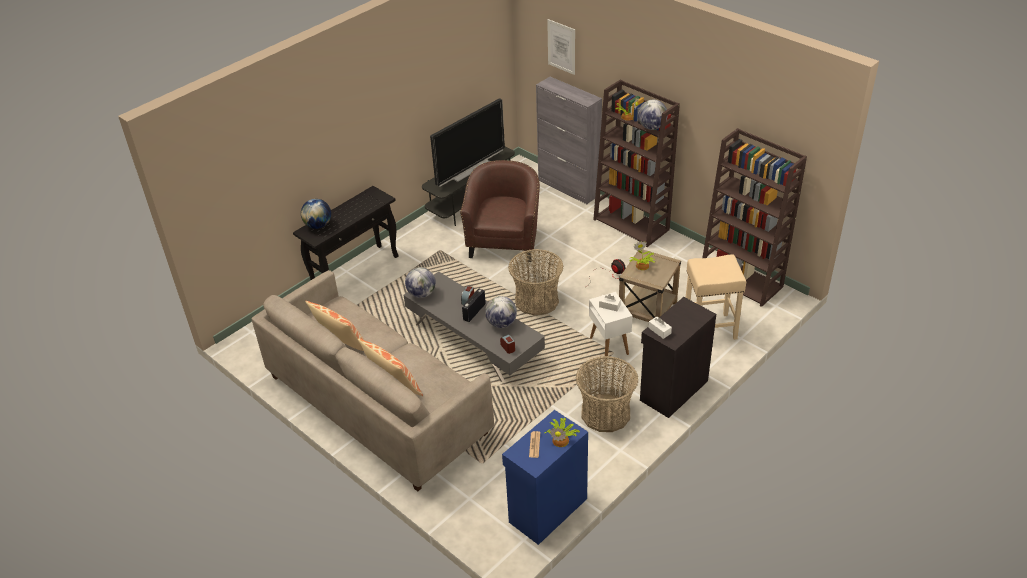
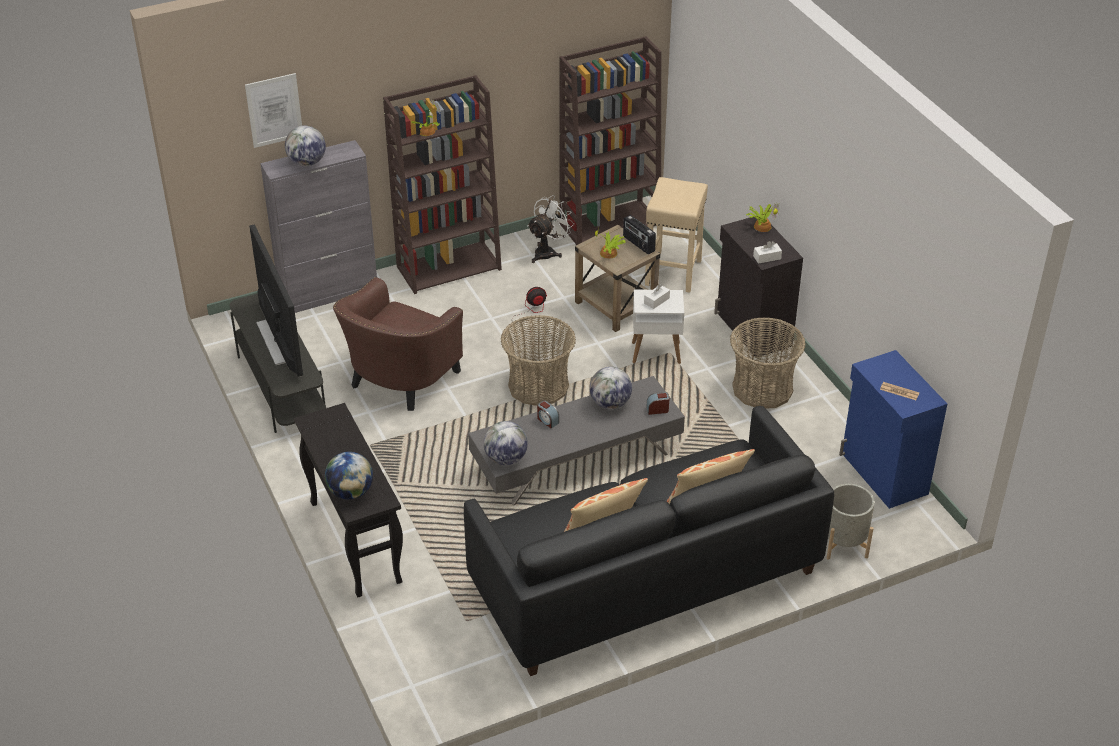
camera: 70 degrees left, 0 degrees up
beige sofa [252,270,494,492] -> black sofa [464,406,834,676]
brown armchair [460,160,540,262] -> brown armchair turned 90 degrees counterclockwise [333,277,463,411]
radio [462,289,486,322] -> radio moved to [623,215,656,254]
potted plant [544,417,580,447] -> potted plant moved to [745,203,780,232]
globe [638,100,668,130] -> globe moved to [285,126,326,166]
none -> white fan [527,195,574,263]
none -> grey planter [827,484,875,559]

